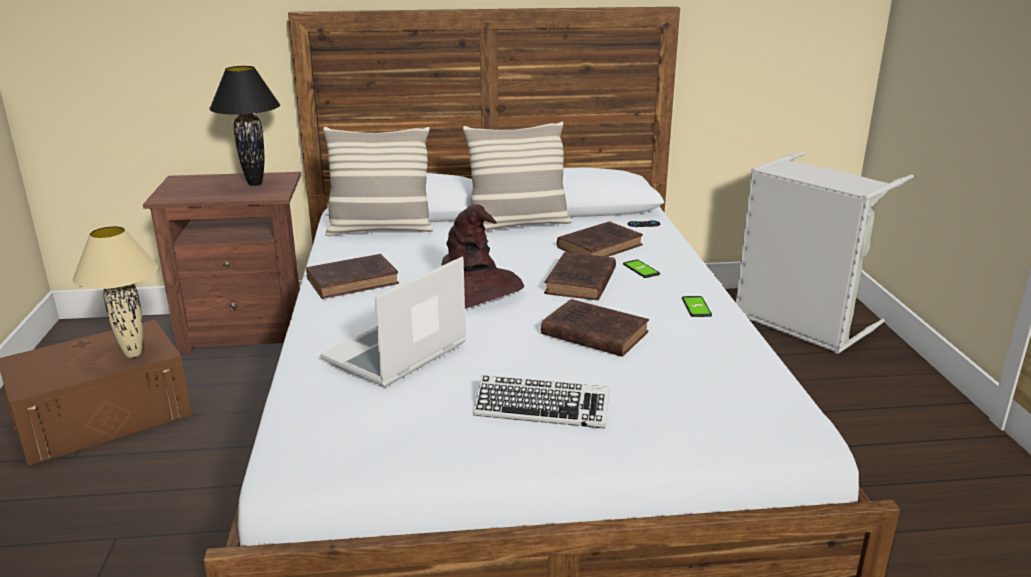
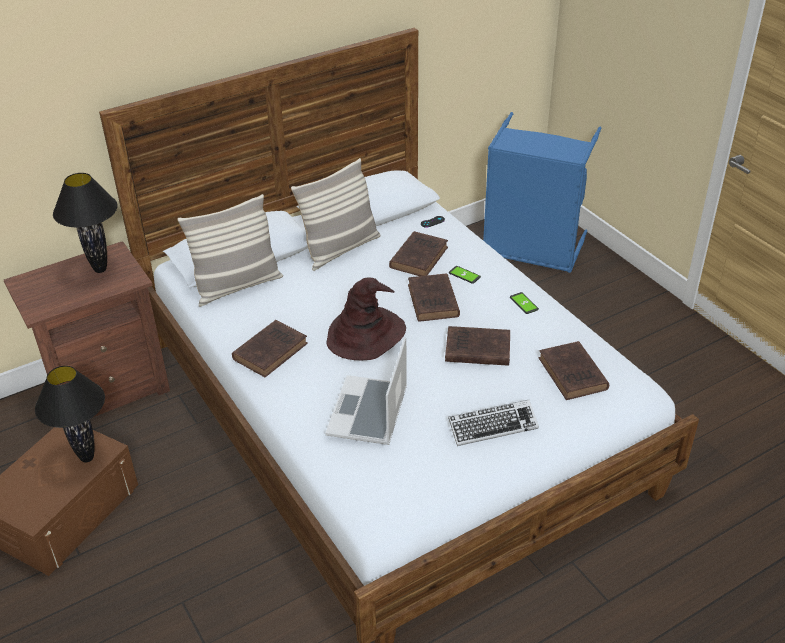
camera: 25 degrees left, 15 degrees up
beige table lamp [72,226,158,358] -> black table lamp [35,366,105,462]
grey laundry basket [736,151,914,354] -> blue laundry basket [483,112,601,273]
none -> brown book [538,341,609,400]

